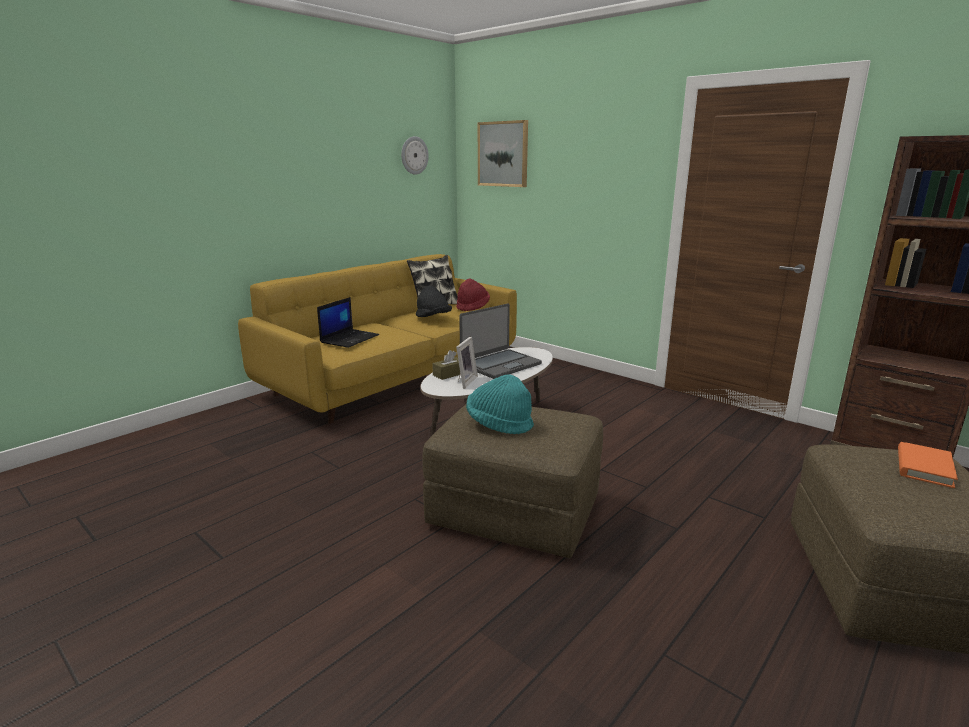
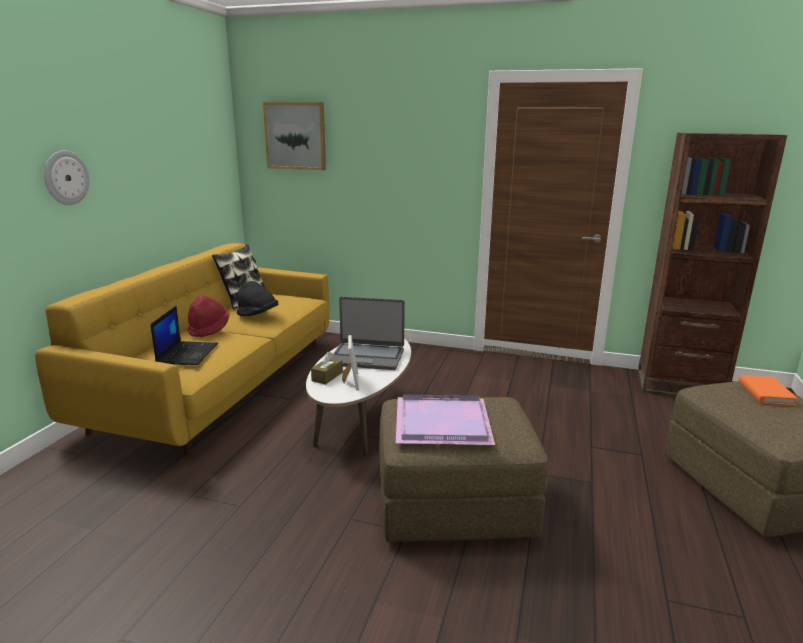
camera: 25 degrees left, 0 degrees up
wall clock [401,136,429,175] -> wall clock moved to [44,150,89,205]
red hat [456,278,490,311] -> red hat moved to [188,295,229,338]
laptop [459,304,542,379] -> laptop turned 75 degrees clockwise [331,297,405,370]
turquoise hat [466,375,534,434] -> purple tray [396,394,495,445]

